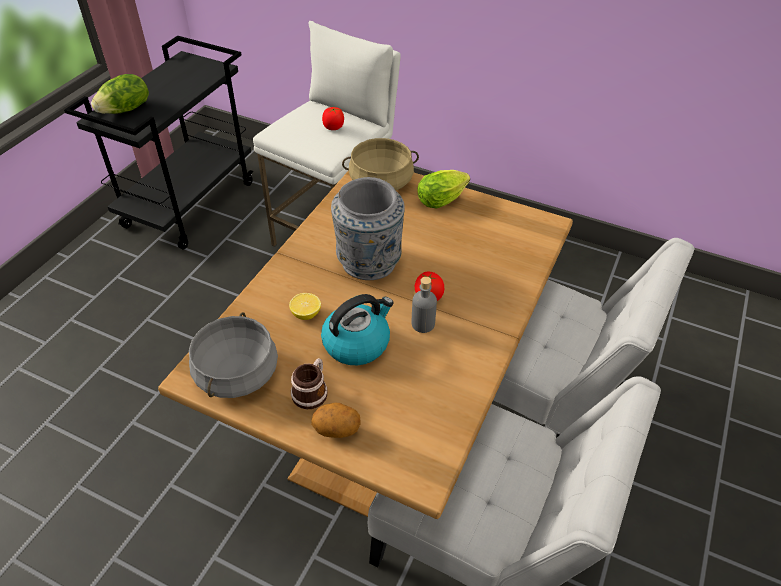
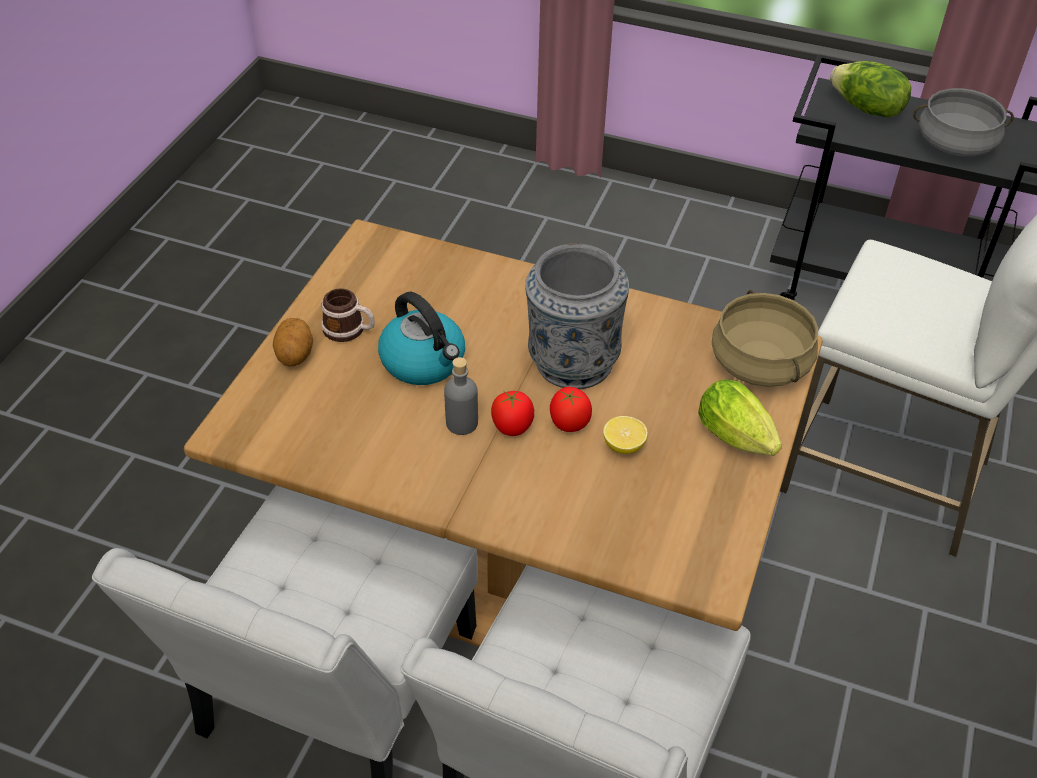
camera: 85 degrees right, 0 degrees up
grey cooking pot [189,312,278,398] -> grey cooking pot moved to [913,88,1014,157]
lemon [289,293,321,320] -> lemon moved to [603,416,648,454]
tomato [322,107,344,130] -> tomato moved to [550,387,592,432]

